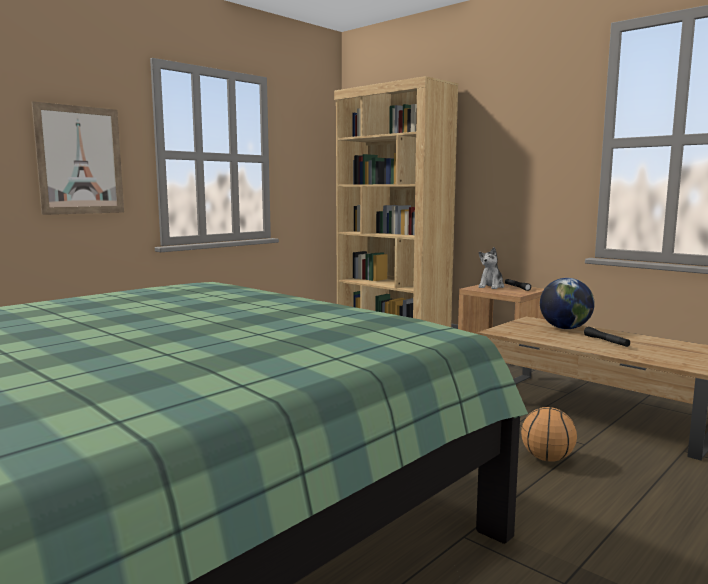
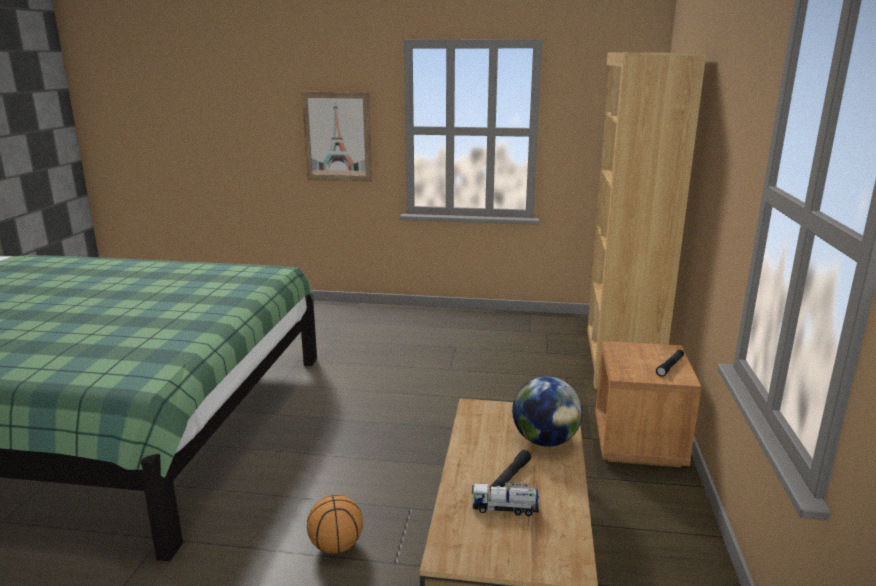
camera: 55 degrees right, 10 degrees up
plush toy [479,247,504,289] -> none
none -> toy truck [471,483,539,516]

